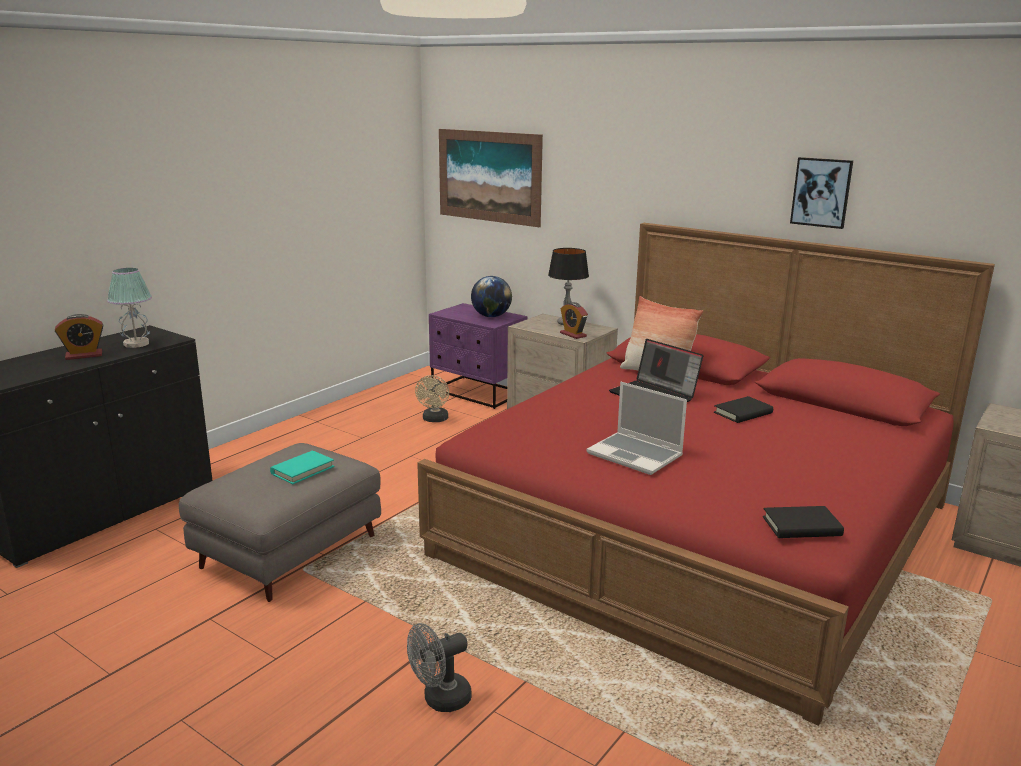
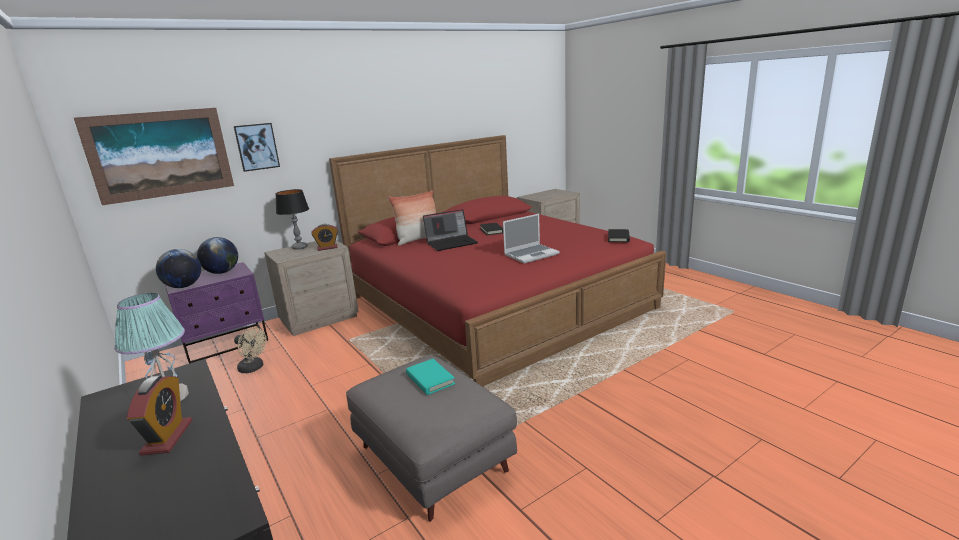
camera: 70 degrees left, 0 degrees up
grey fan [407,623,472,712] -> none
picture [790,157,853,229] -> picture moved to [234,123,280,172]
none -> globe [156,249,201,288]

